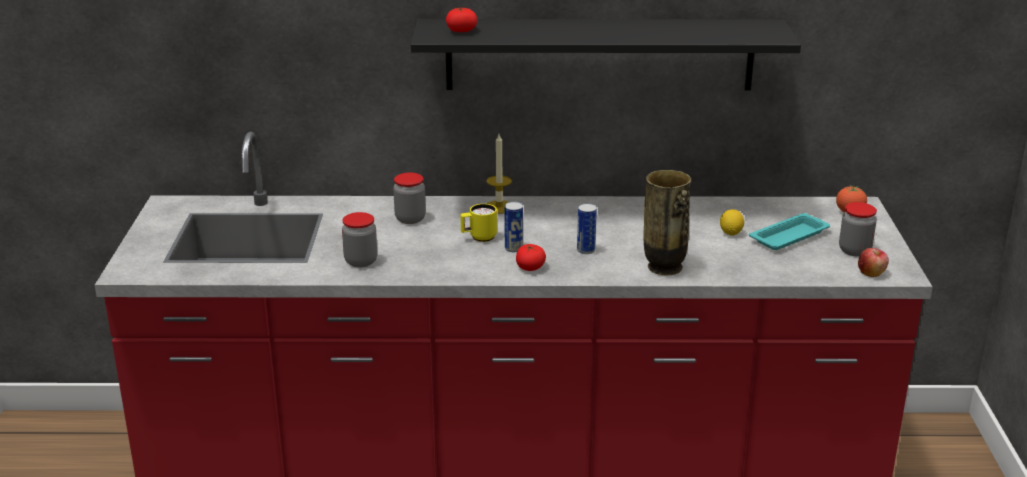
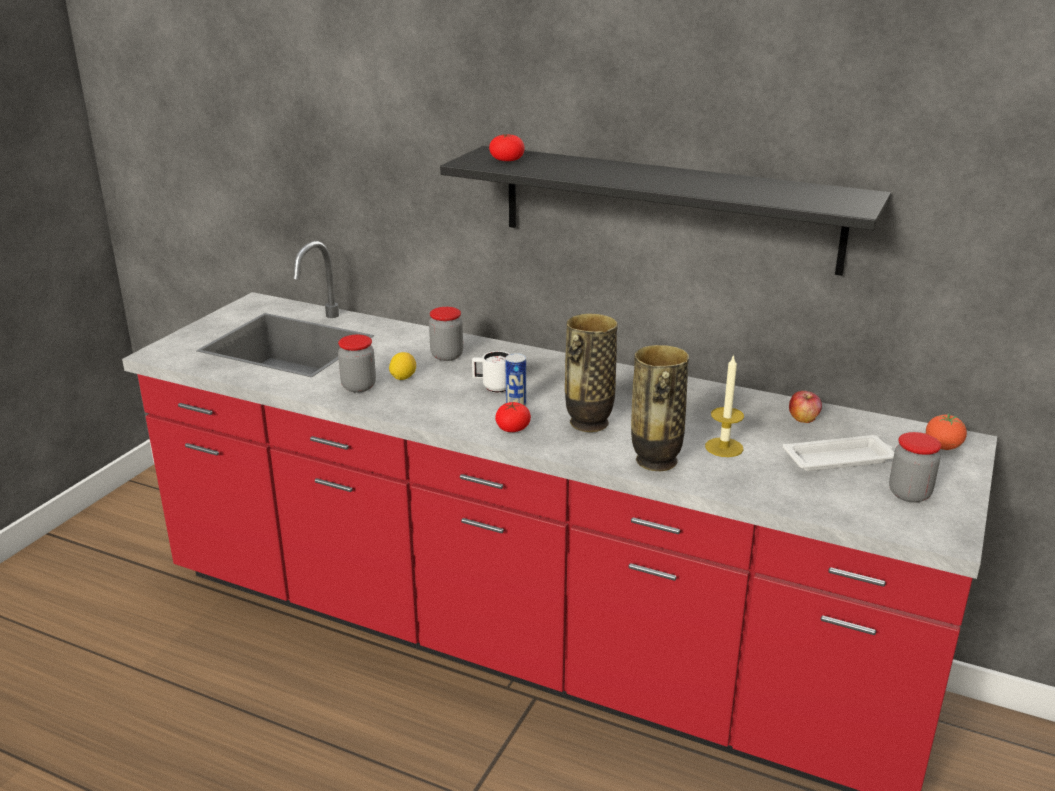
camera: 25 degrees right, 0 degrees up
yellow mug [460,204,497,242] -> white mug [472,351,509,393]
candle [487,134,512,214] -> candle moved to [705,354,744,457]
can [577,203,597,254] -> vase [565,314,618,432]
lemon [720,209,744,236] -> lemon moved to [389,352,416,380]
turquoise tray [749,213,830,250] -> white tray [783,435,894,471]
apple [858,248,889,277] -> apple moved to [789,391,822,423]

